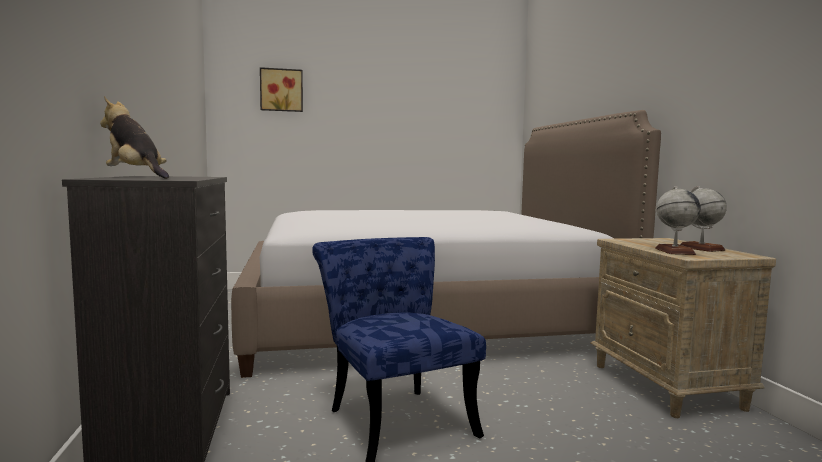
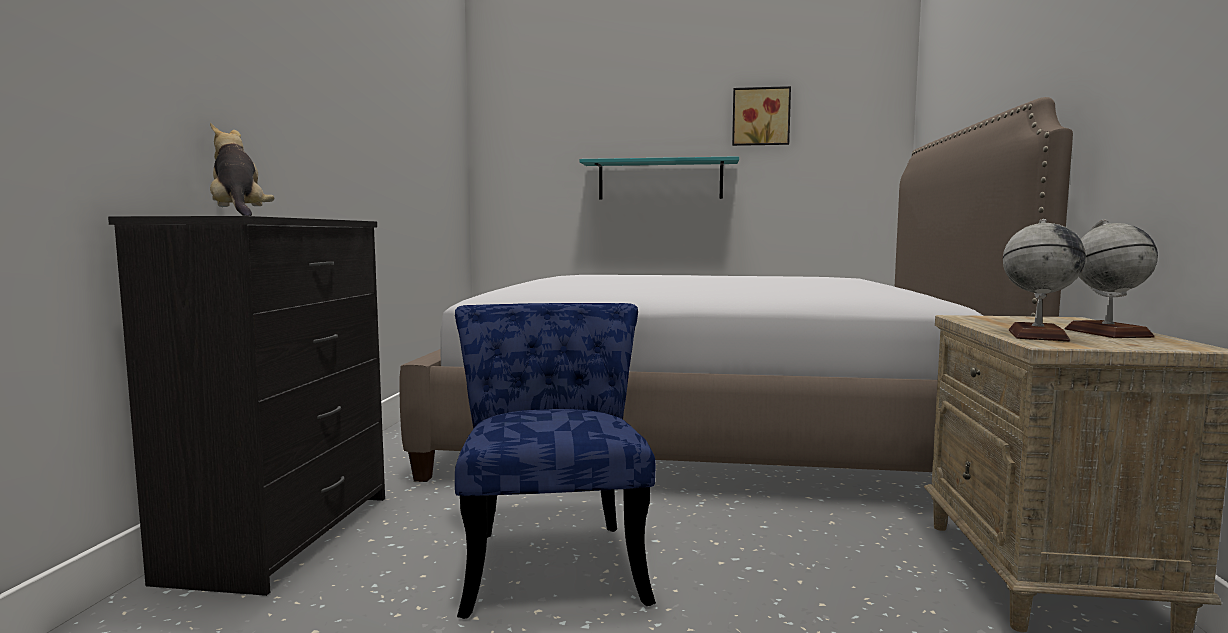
camera: 20 degrees right, 0 degrees up
picture [260,67,303,112] -> picture moved to [732,86,791,146]
none -> turquoise shelf [580,156,739,200]

